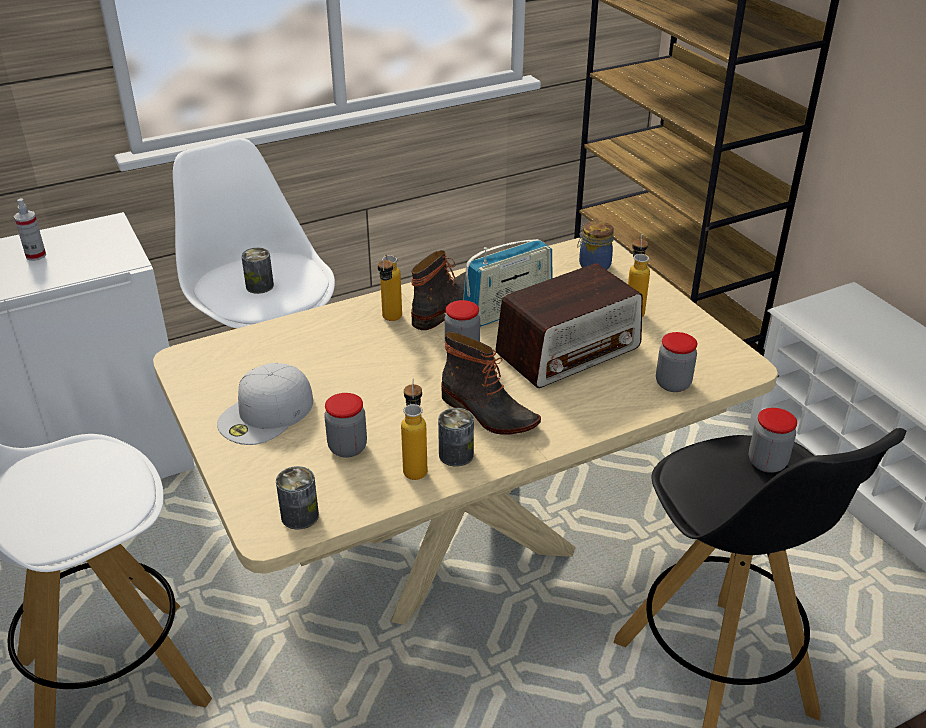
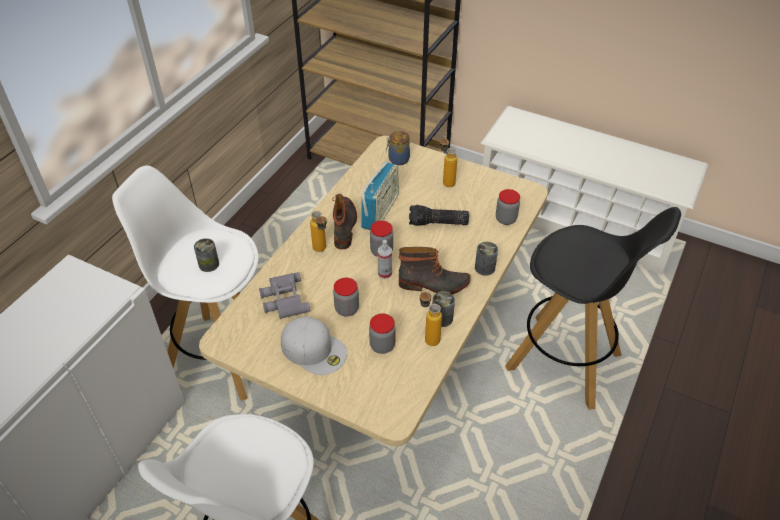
camera: 35 degrees left, 10 degrees up
spray bottle [14,198,46,261] -> spray bottle moved to [378,240,392,279]
white cap [217,363,313,445] -> white cap turned 60 degrees counterclockwise [281,316,347,375]
can [276,466,319,529] -> can moved to [475,242,498,276]
radio [495,263,643,388] -> flashlight [409,205,469,226]
jar [749,408,797,473] -> jar moved to [333,278,359,316]
none -> grey binoculars [259,272,310,319]

